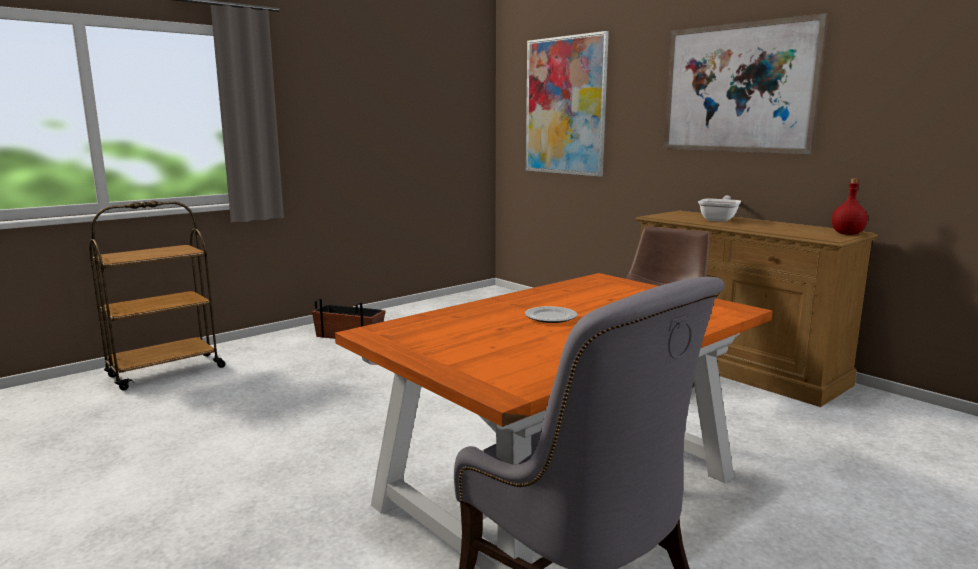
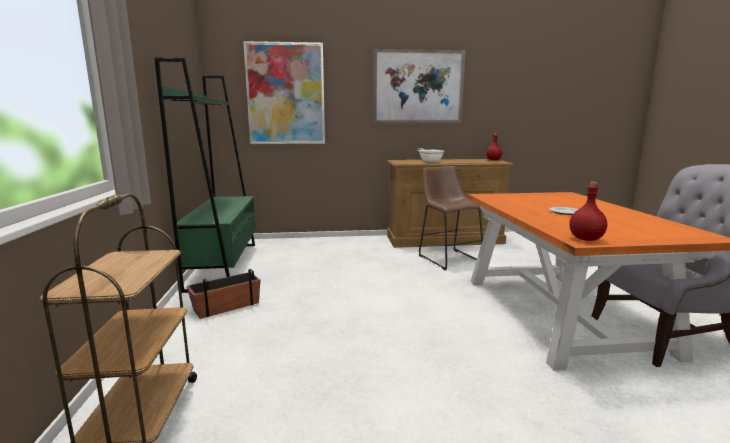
camera: 55 degrees left, 0 degrees up
none -> green bookcase [154,57,256,293]
none -> red bottle [569,182,607,241]

